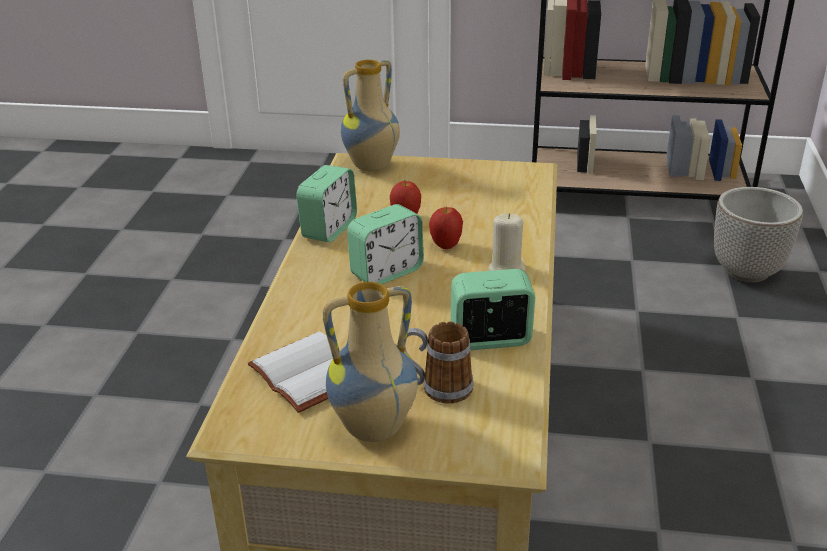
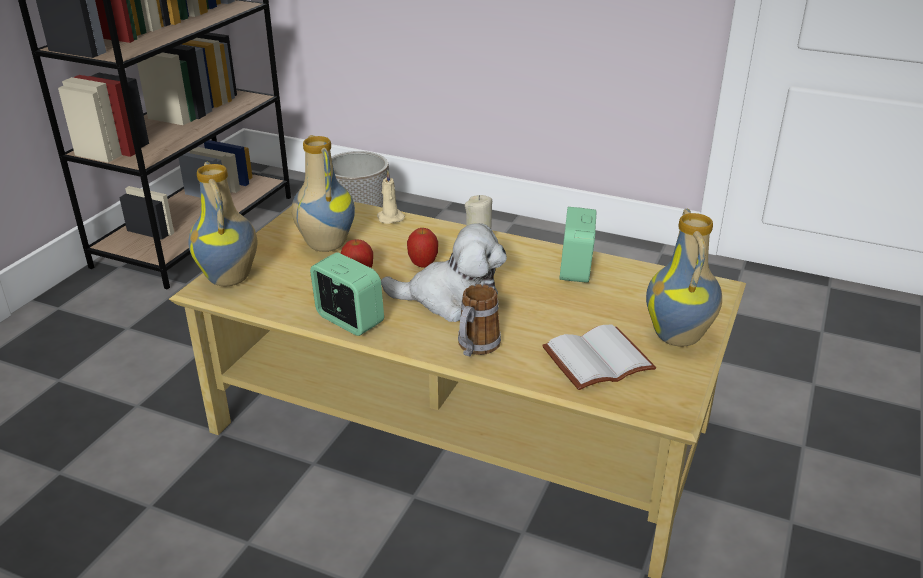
camera: 75 degrees left, 0 degrees up
alarm clock [347,204,424,284] -> plush toy [381,223,507,322]
mug [404,321,473,404] -> mug moved to [458,284,501,356]
none -> vase [292,135,355,252]
none -> beige candle [377,171,405,224]

